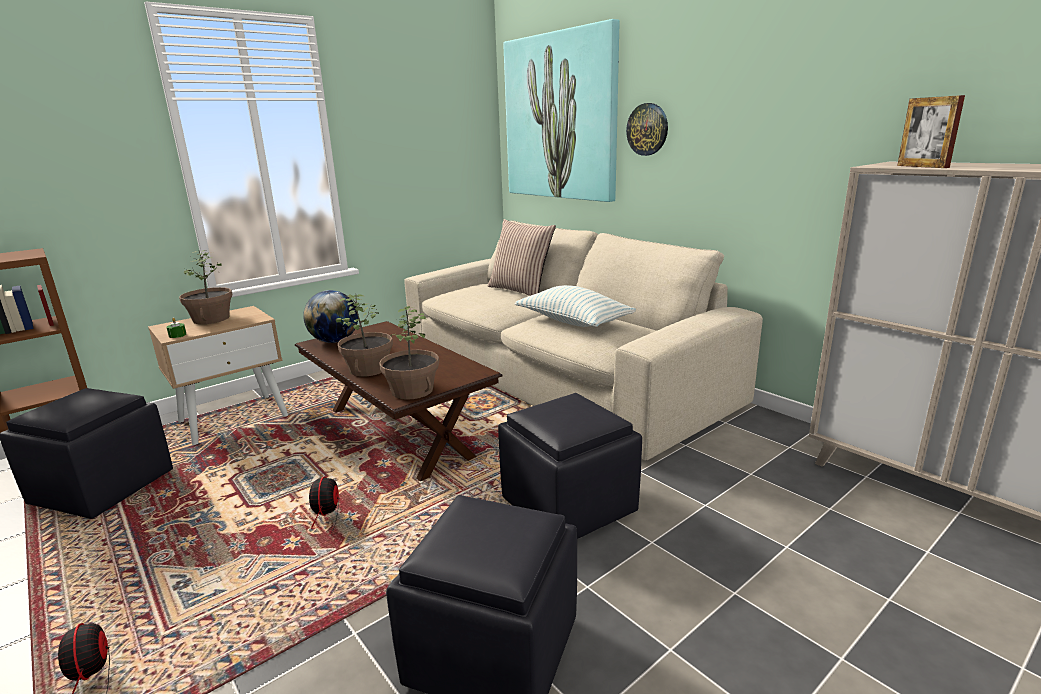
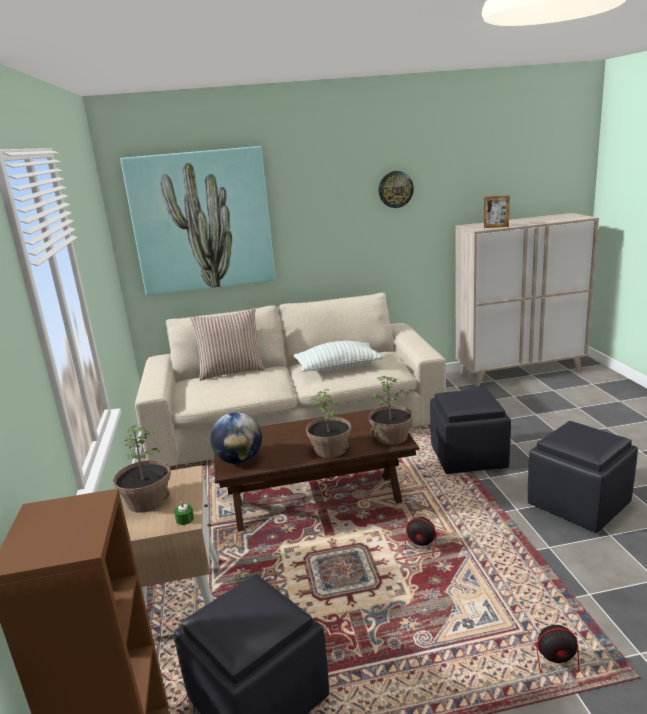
camera: 60 degrees left, 0 degrees up
wall clock [626,103,668,156] -> wall clock moved to [379,171,414,208]

